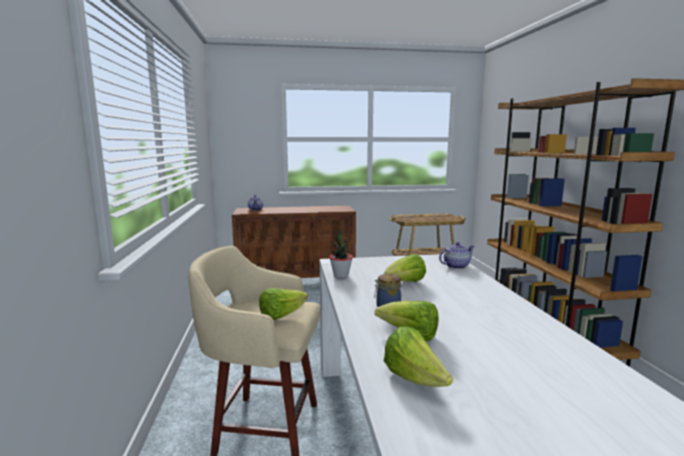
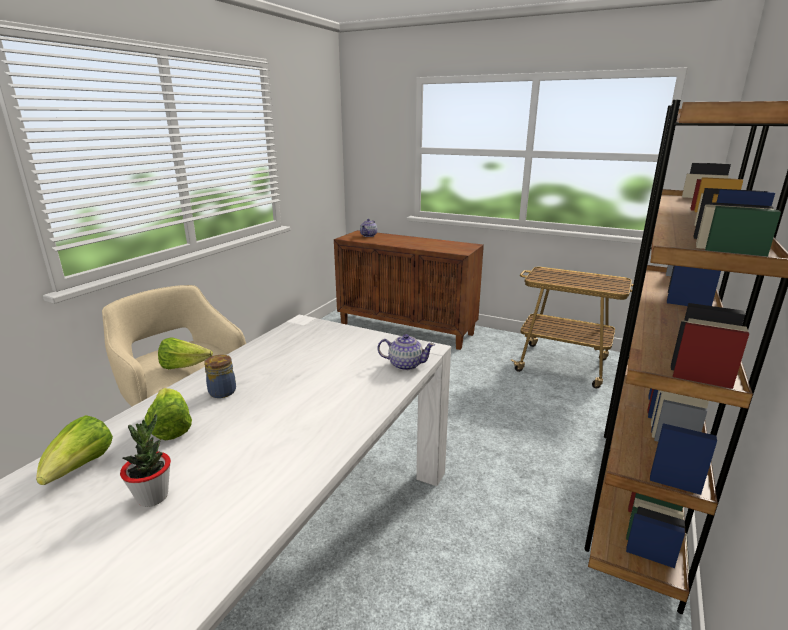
camera: 35 degrees right, 10 degrees up
potted plant [329,229,353,278] -> potted plant moved to [120,414,171,507]
lettuce [384,254,426,282] -> none

